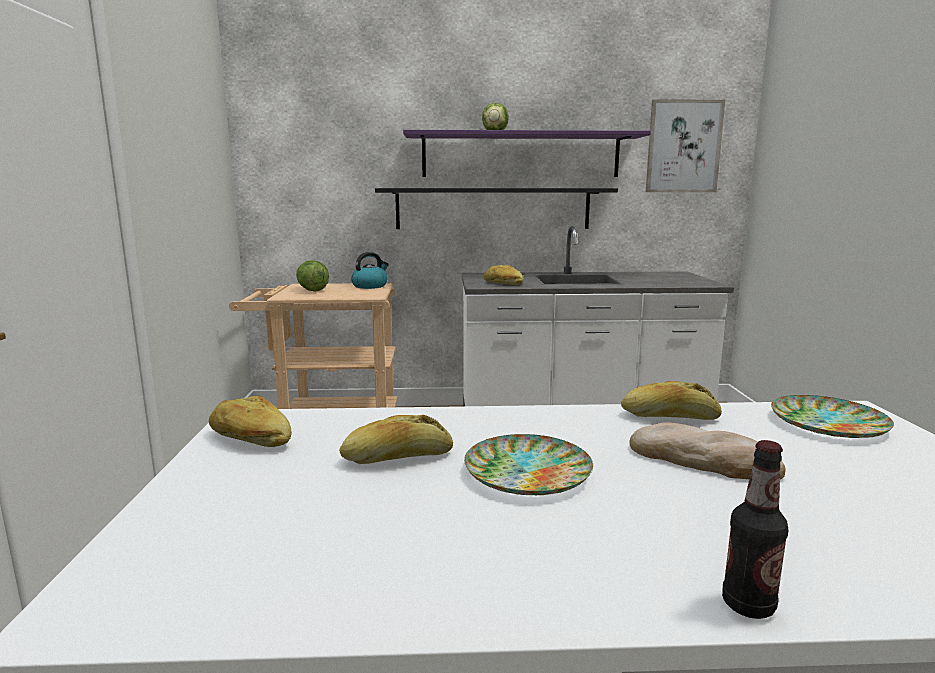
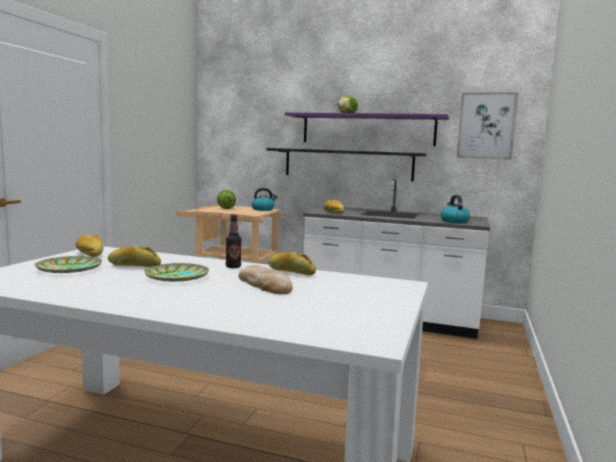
camera: 20 degrees right, 5 degrees down
bottle [722,440,788,619] -> bottle moved to [226,214,241,268]
plate [771,395,894,438] -> plate moved to [35,256,102,273]
none -> kettle [441,195,470,223]

